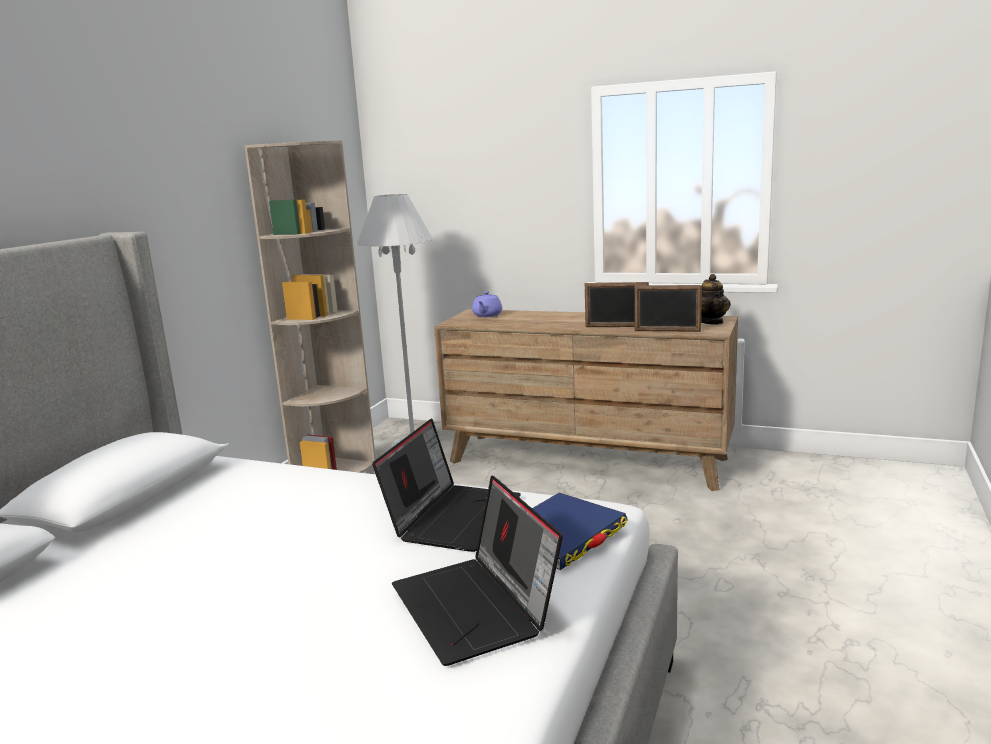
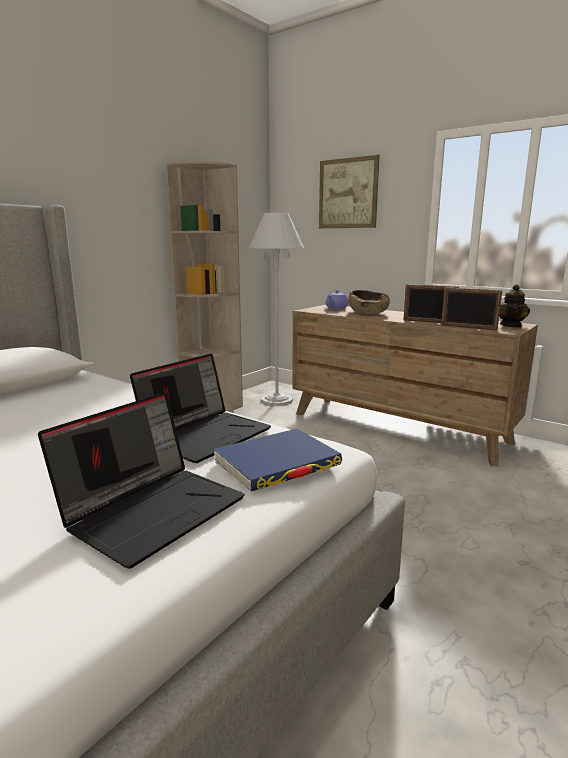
camera: 15 degrees right, 0 degrees up
laptop [392,476,563,666] -> laptop turned 135 degrees counterclockwise [38,392,245,569]
none -> picture [319,155,380,228]
none -> brown bowl [348,290,390,314]

